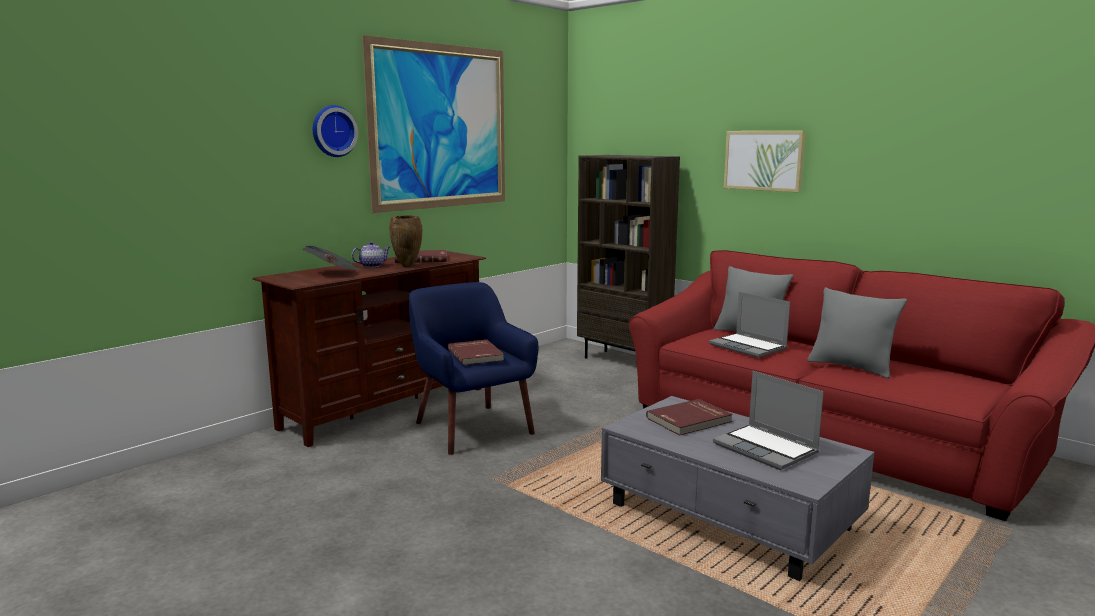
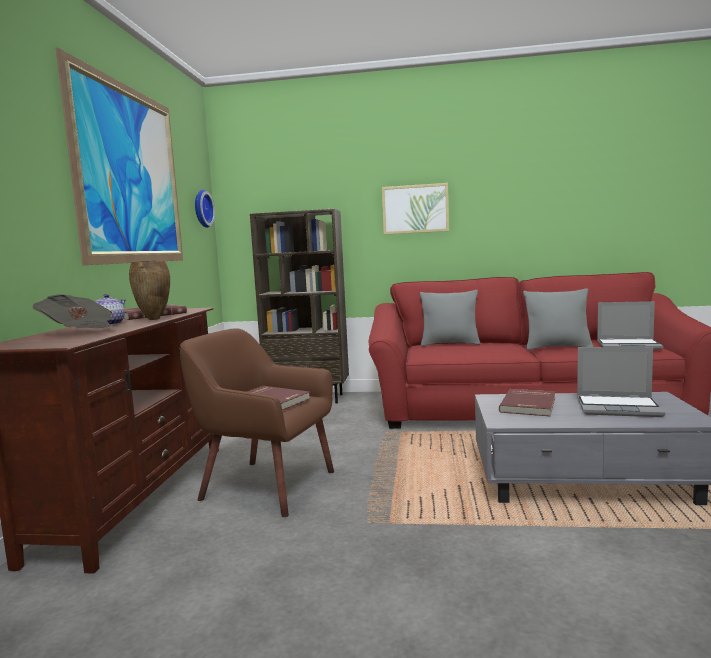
camera: 35 degrees left, 5 degrees down
wall clock [313,105,358,157] -> wall clock moved to [195,190,215,228]
blue armchair [409,282,538,455] -> brown armchair [180,328,334,517]
laptop [709,292,790,358] -> laptop moved to [597,301,664,350]

